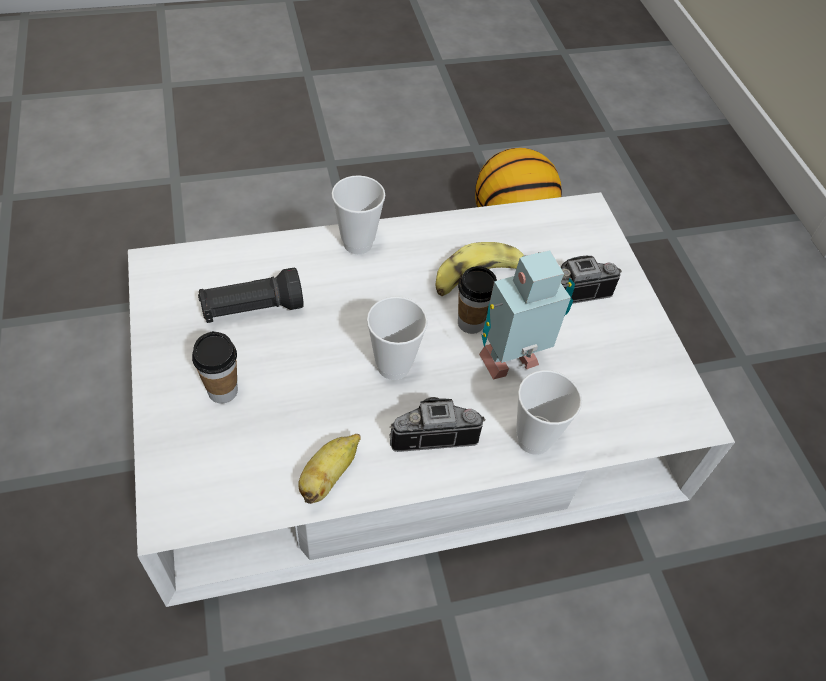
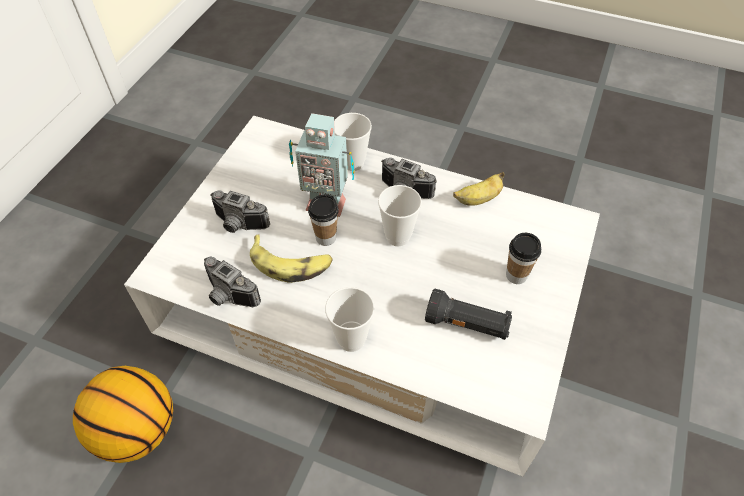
camera: 140 degrees left, 0 degrees up
none -> camera [204,256,261,307]

